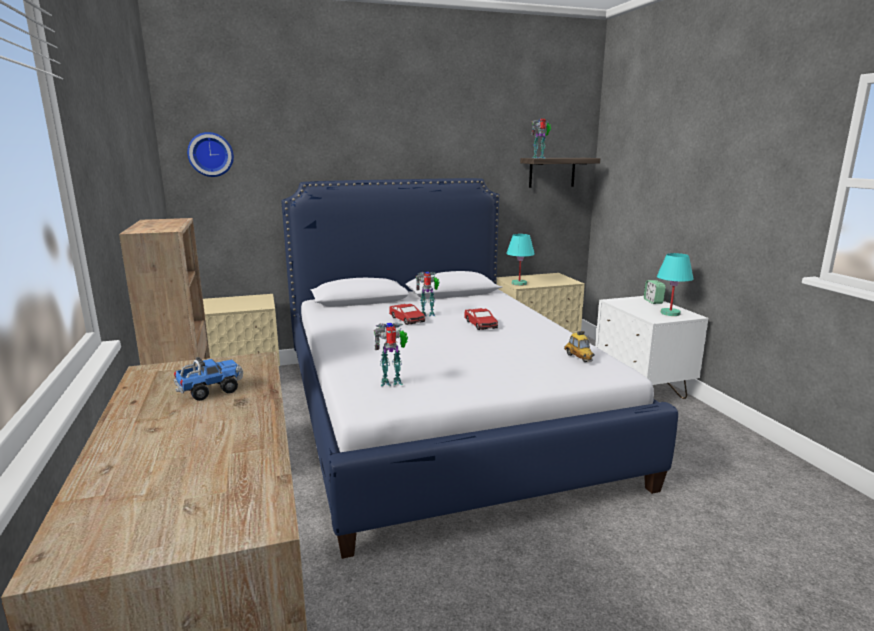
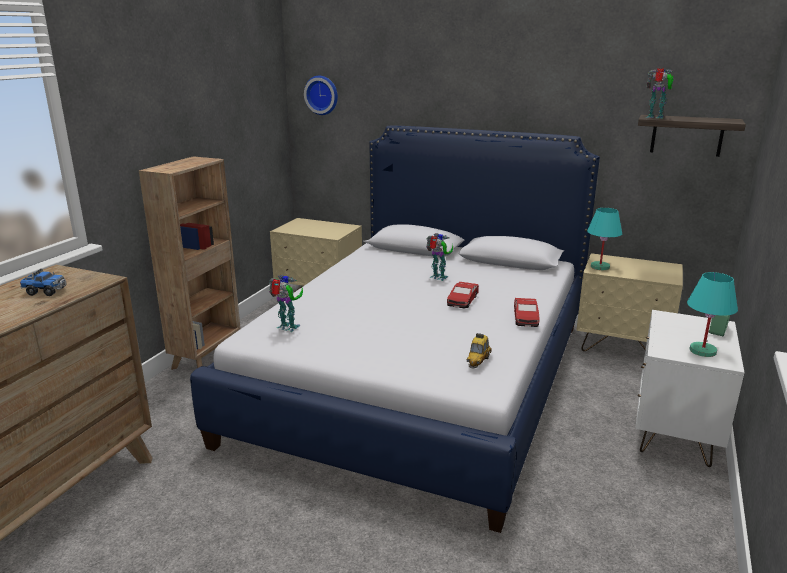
camera: 40 degrees right, 5 degrees up
toy car [389,304,425,325] -> toy car moved to [514,298,540,327]

